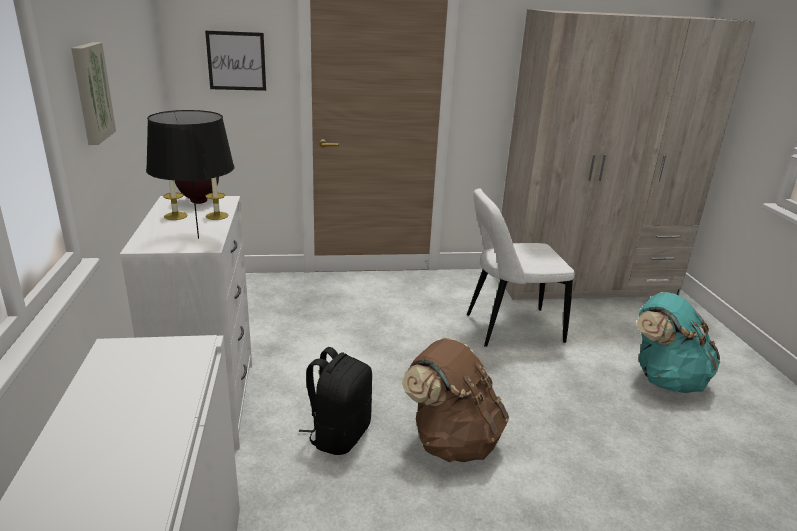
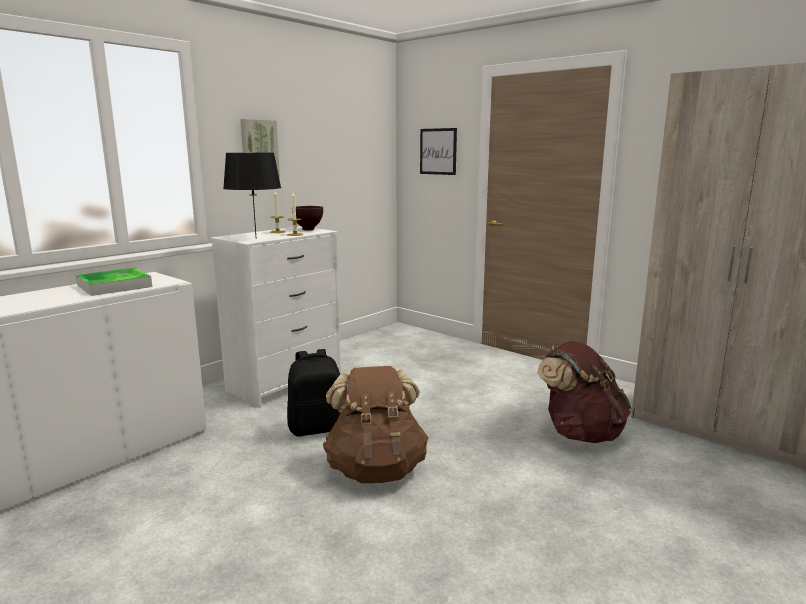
camera: 50 degrees right, 10 degrees down
white chair [467,188,575,347] -> brown backpack [537,341,632,443]
turquoise backpack [636,292,720,393] -> none
none -> tray [76,268,152,296]

